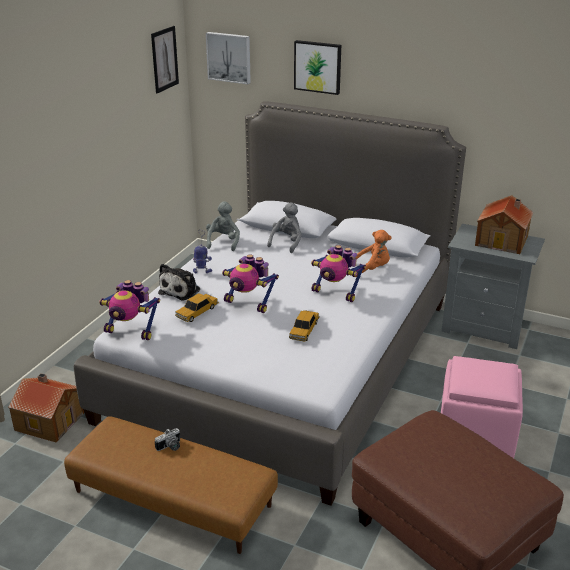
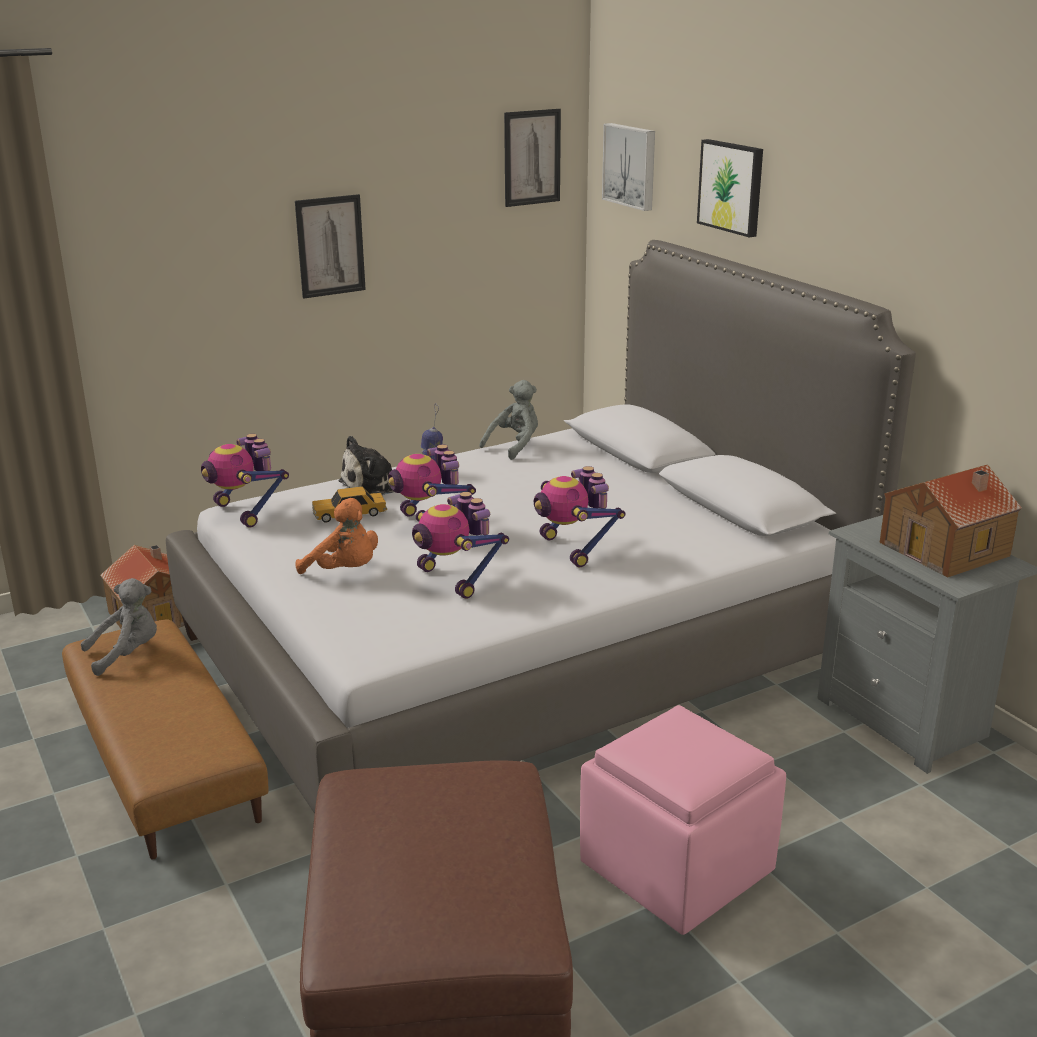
camera: 35 degrees right, 5 degrees down
camera [155,428,180,451] -> none
grey plush toy [267,202,302,253] -> grey plush toy moved to [81,578,157,676]
toy car [289,310,320,342] -> toy robot [412,492,509,599]
orange plush toy [355,230,391,277] -> orange plush toy moved to [295,498,378,574]
none -> picture [295,194,366,299]

